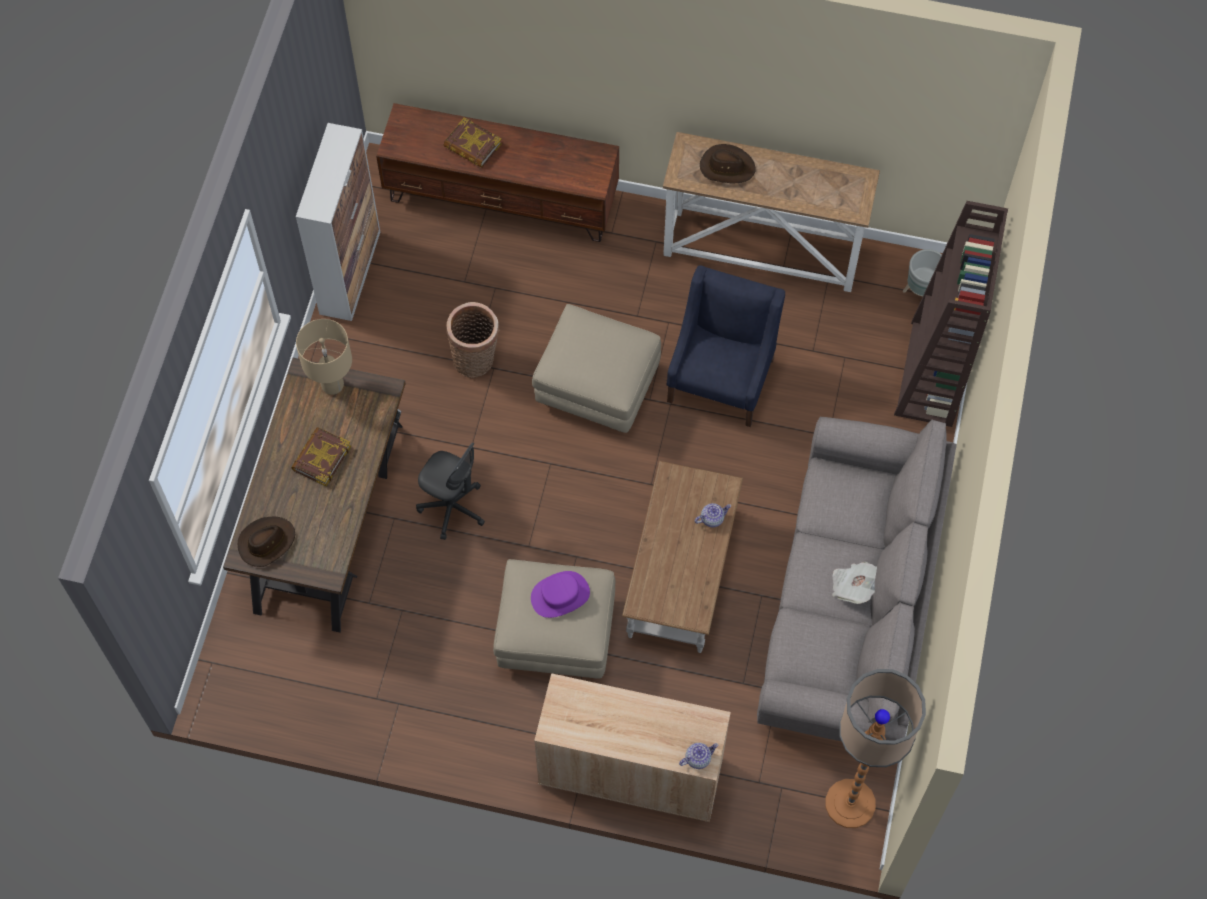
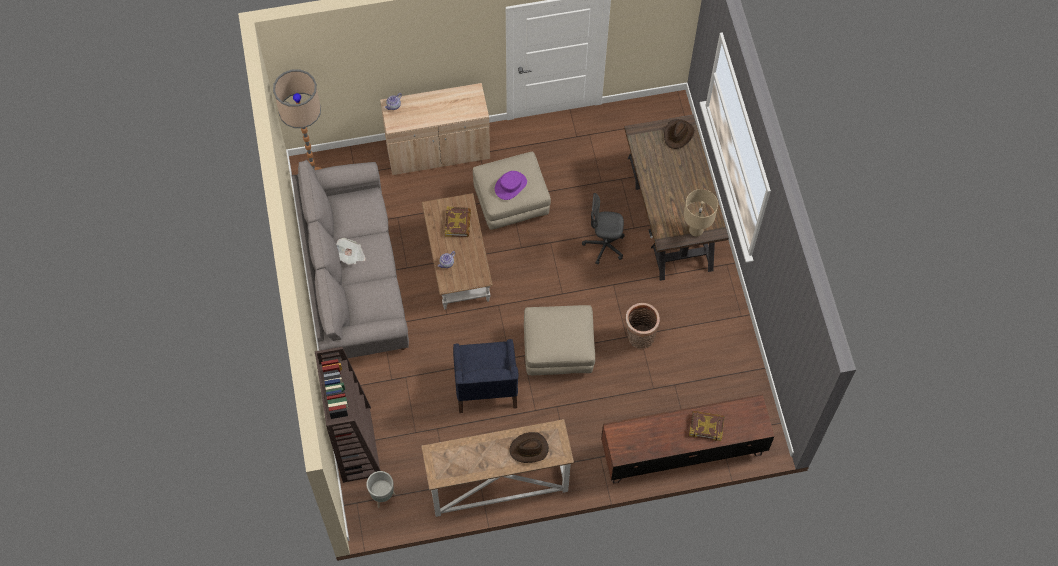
camera: 155 degrees right, 0 degrees up
book [291,427,351,486] -> book moved to [445,207,471,237]
cabinet [296,123,380,321] -> none

